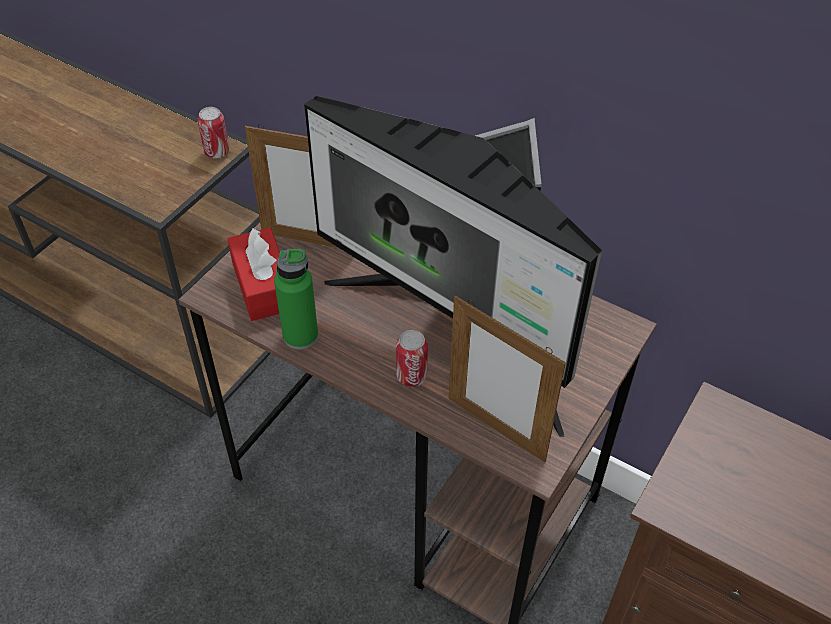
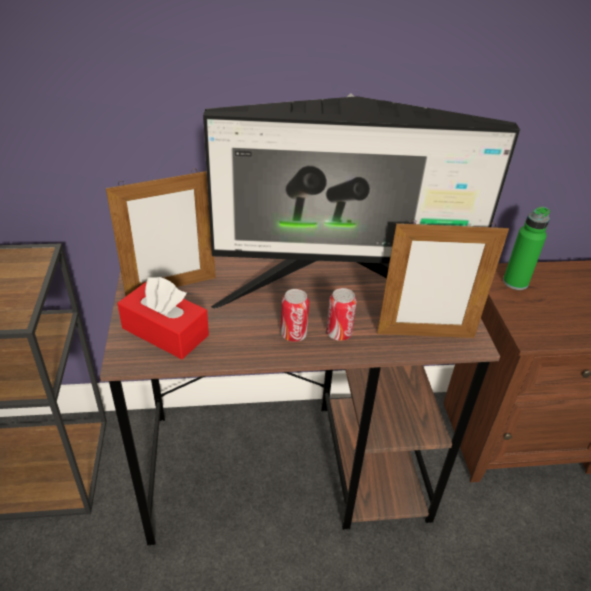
camera: 40 degrees left, 10 degrees down
can [197,107,229,158] -> can moved to [281,289,309,342]
green bottle [274,249,318,350] -> green bottle moved to [503,207,550,290]

